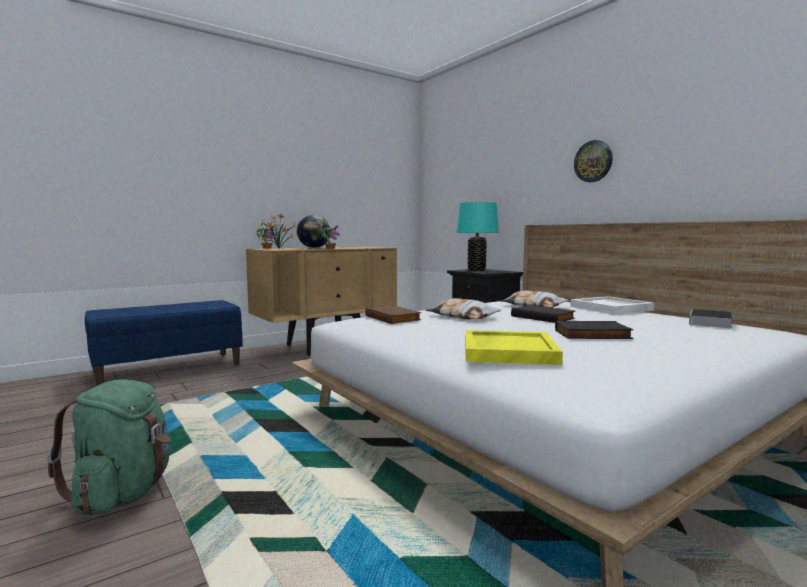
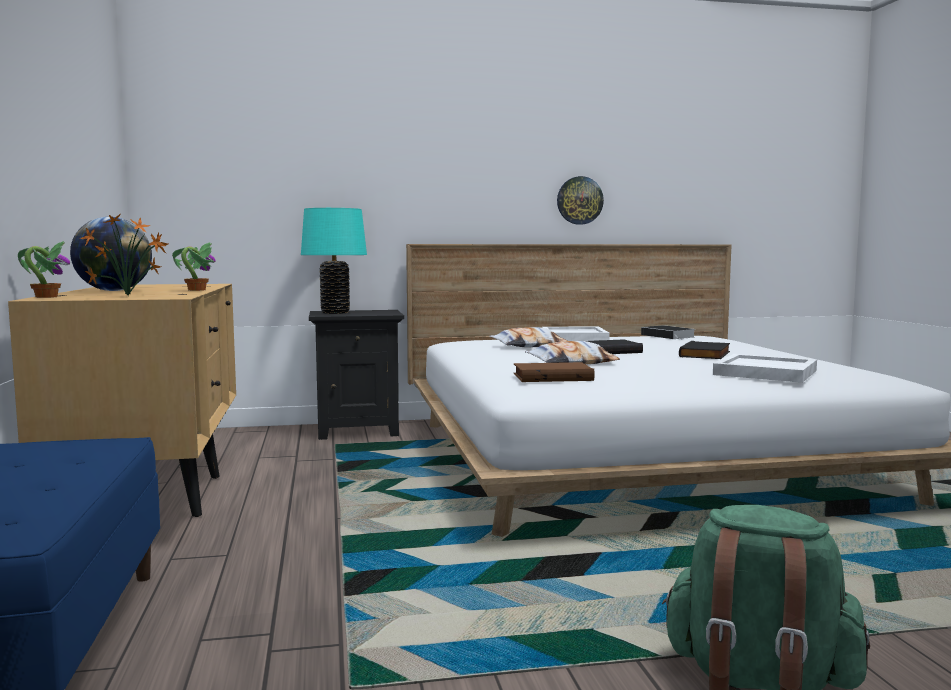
camera: 65 degrees left, 0 degrees up
yellow tray [465,330,563,365] -> white tray [713,354,817,383]
wall clock [574,140,613,182] -> wall clock moved to [557,176,604,225]

